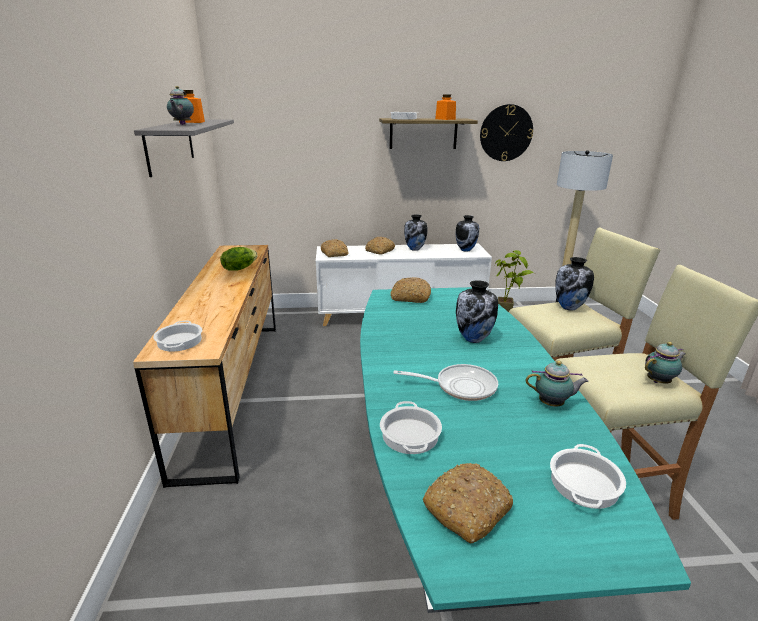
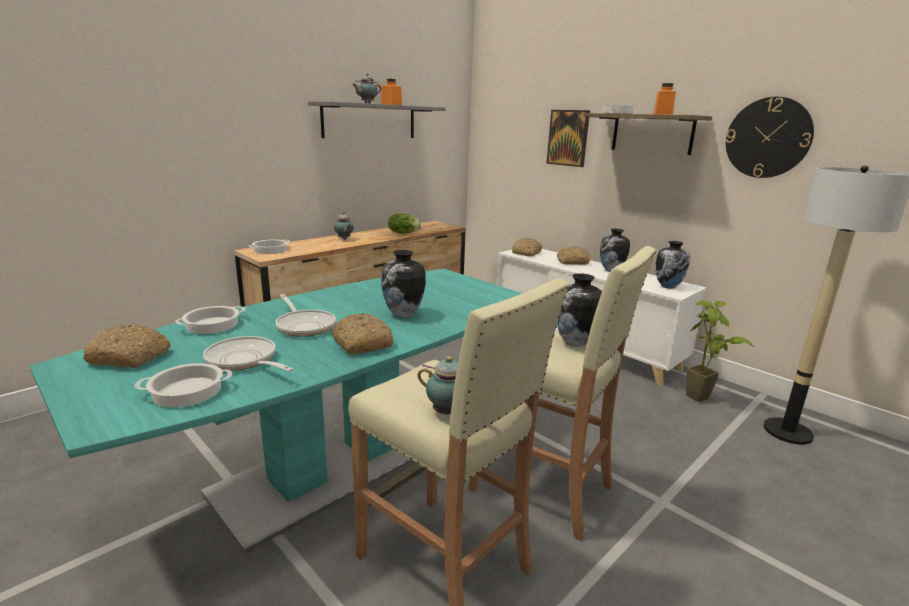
camera: 50 degrees right, 5 degrees down
bread [390,277,431,303] -> bread moved to [331,313,394,354]
teapot [526,361,589,407] -> teapot moved to [334,212,354,240]
none -> frying pan [203,336,294,372]
none -> picture [546,110,590,167]

